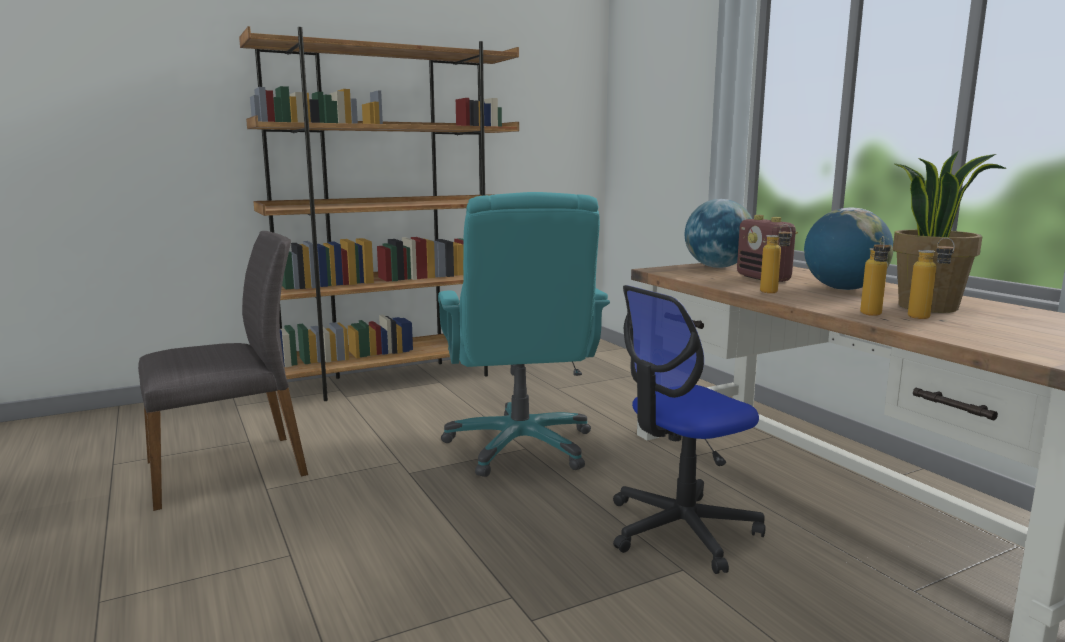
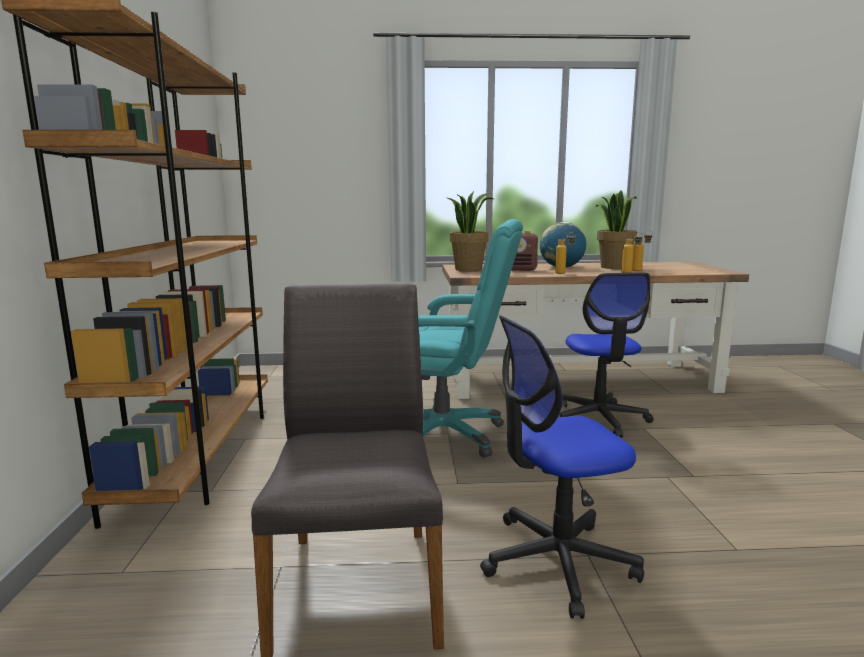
camera: 65 degrees left, 0 degrees up
globe [685,199,752,268] -> potted plant [447,191,494,271]
none -> office chair [480,316,644,619]

